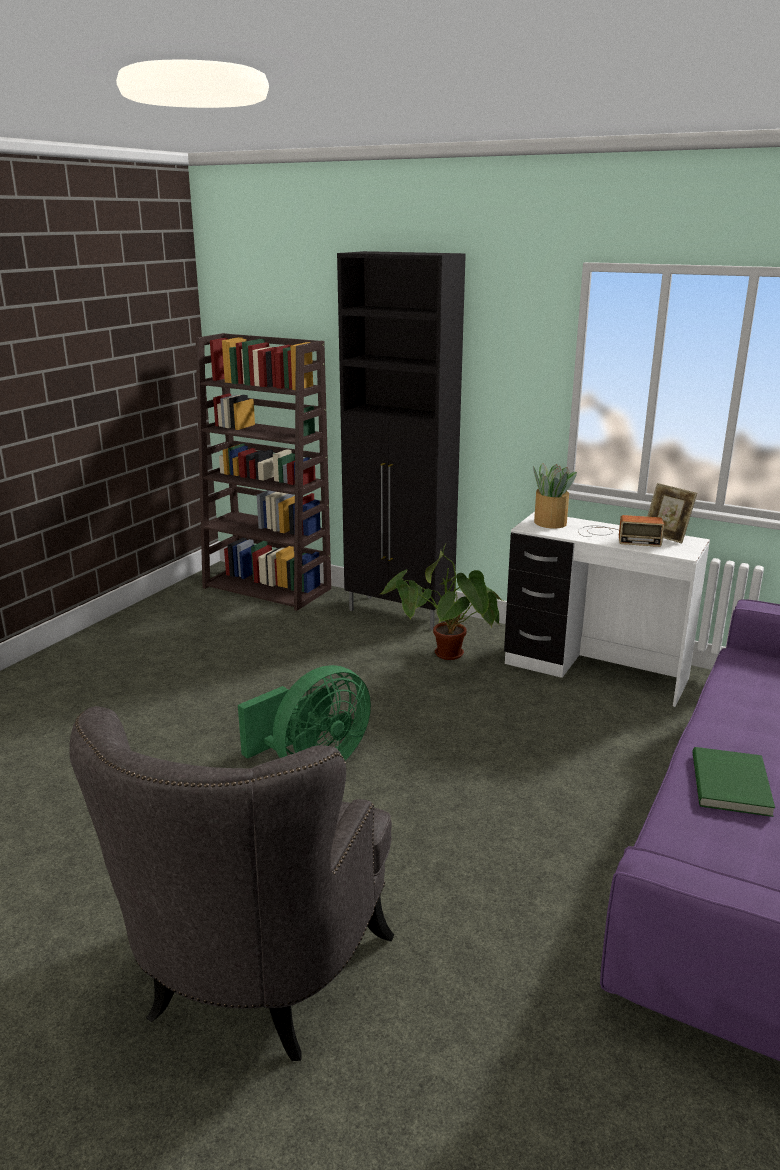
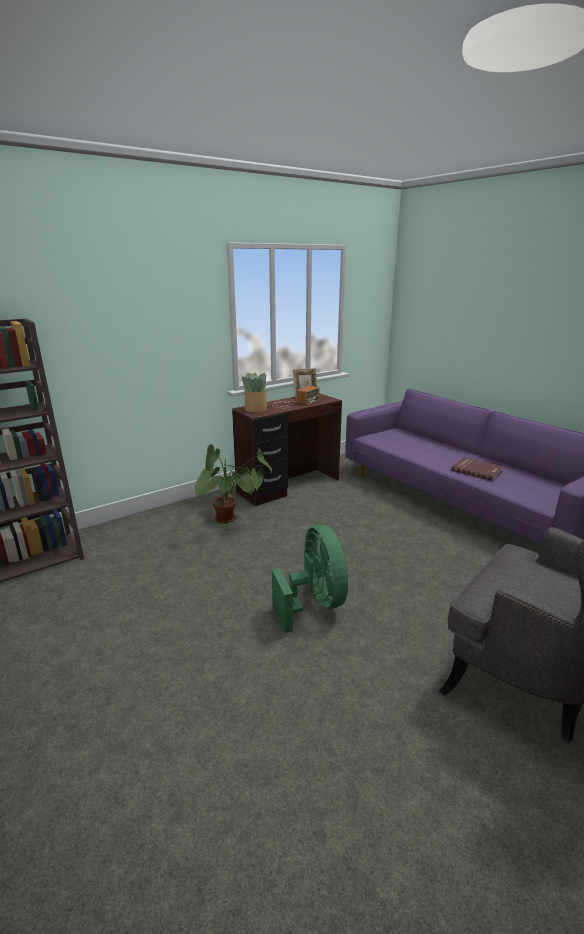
camera: 65 degrees left, 0 degrees up
black cabinet [337,251,466,630] -> none
white desk [504,512,710,707] -> brown desk [232,393,342,506]
green book [692,747,775,817] -> red book [451,457,503,481]

